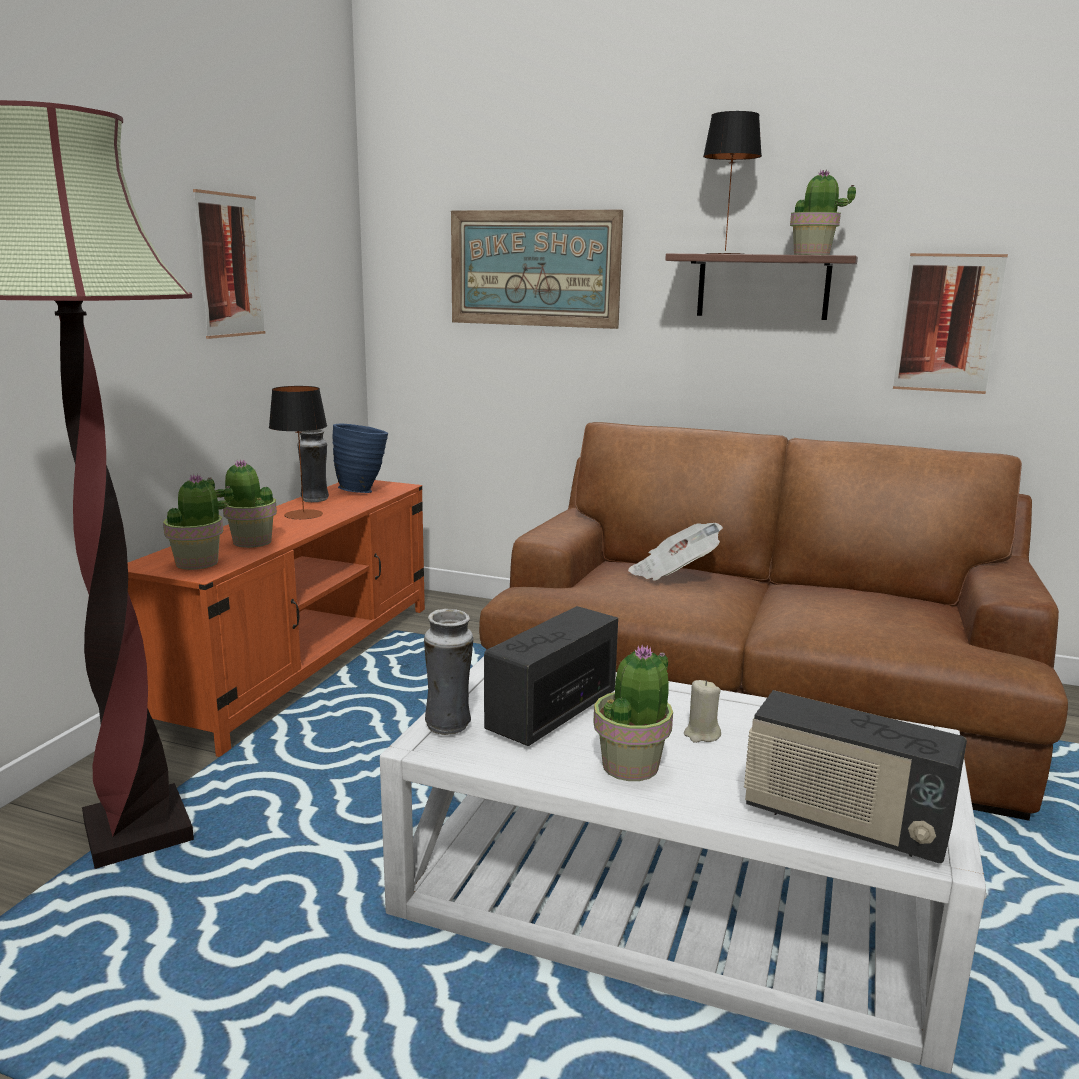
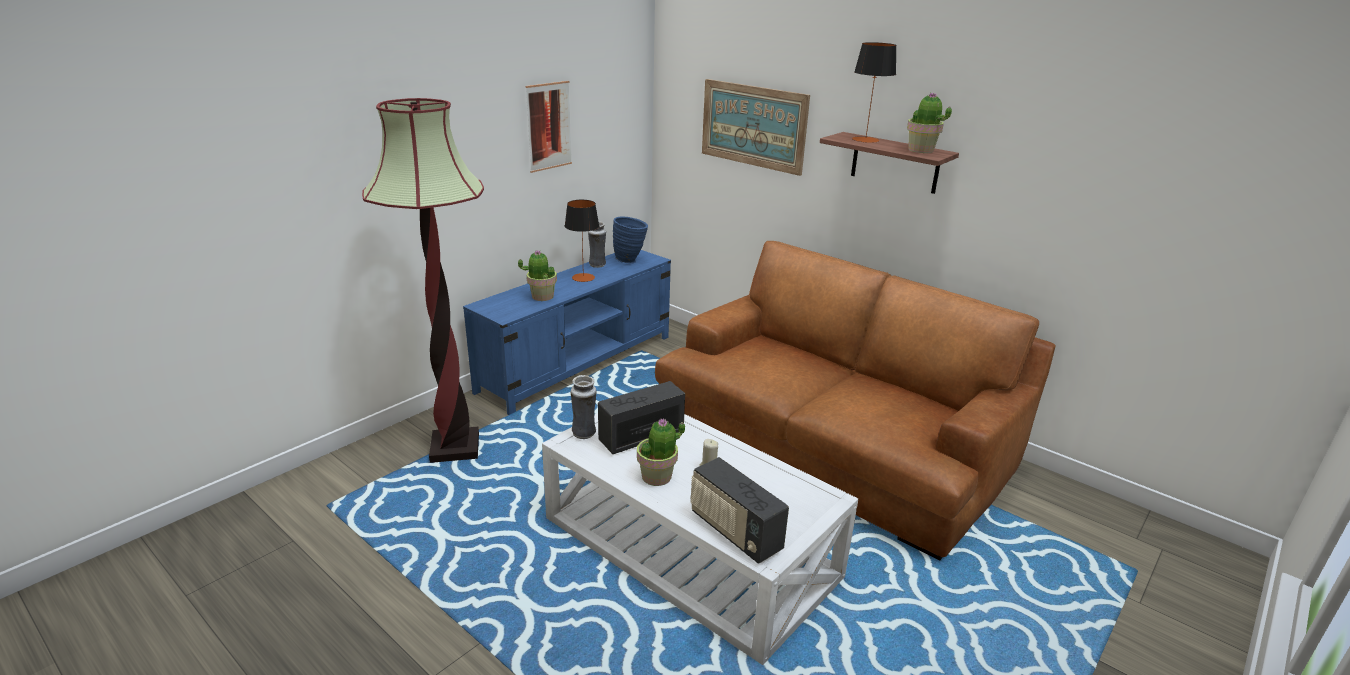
camera: 20 degrees right, 10 degrees up
orange tv stand [128,480,425,757] -> blue tv stand [463,250,671,415]
potted plant [163,474,233,570] -> none
newspaper [628,523,723,581] -> none
picture [893,253,1008,394] -> none

